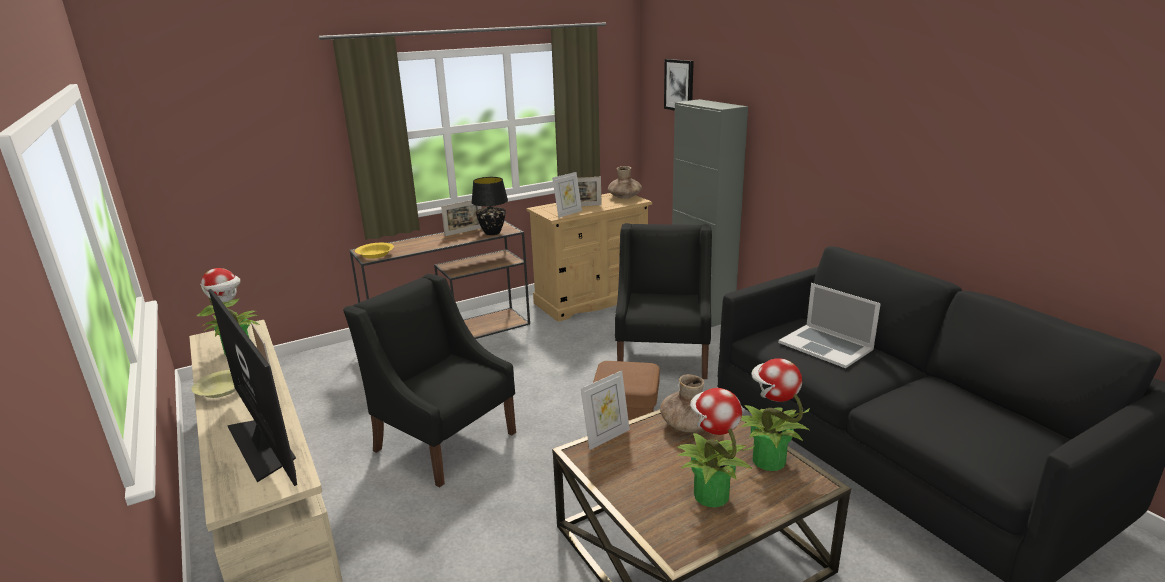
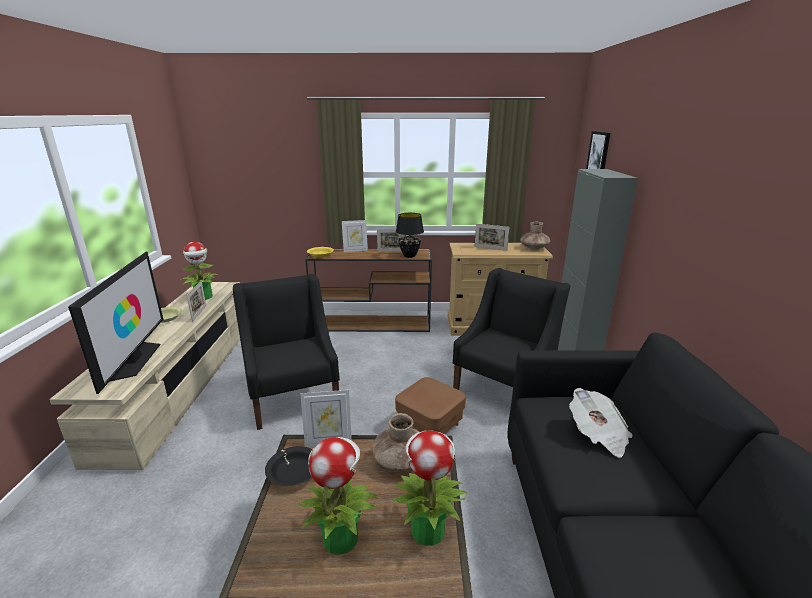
camera: 30 degrees right, 0 degrees up
picture frame [552,172,582,218] -> picture frame moved to [342,220,368,252]
laptop [778,283,881,368] -> newspaper [569,388,633,458]
none -> black bowl [265,446,312,486]

